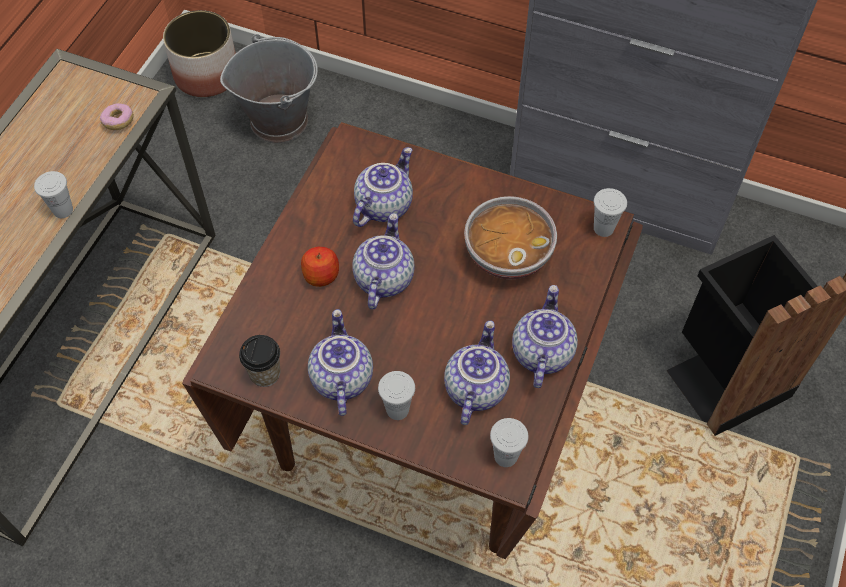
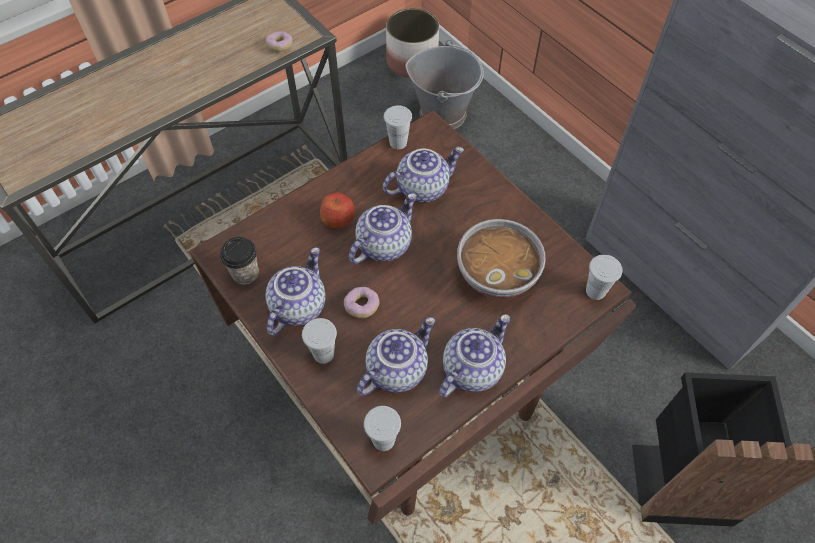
camera: 30 degrees right, 0 degrees up
white cup [34,171,73,218] -> white cup moved to [384,106,412,149]
none -> donut [344,287,379,318]

